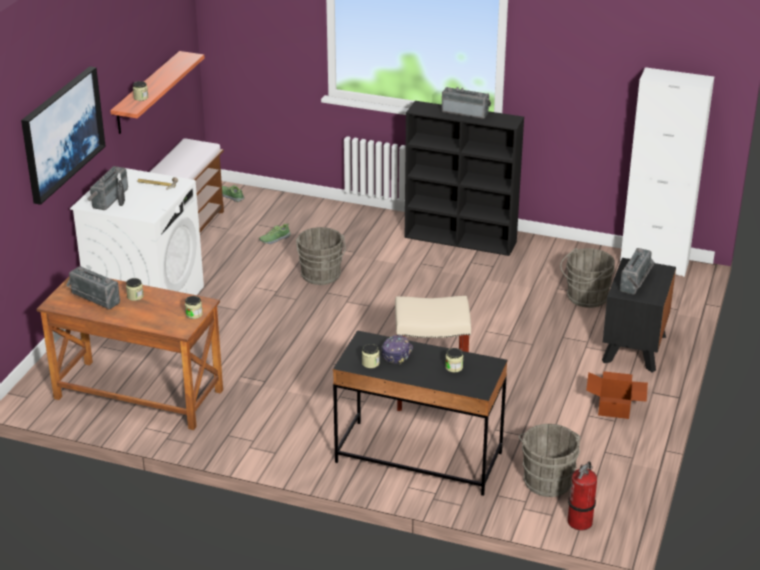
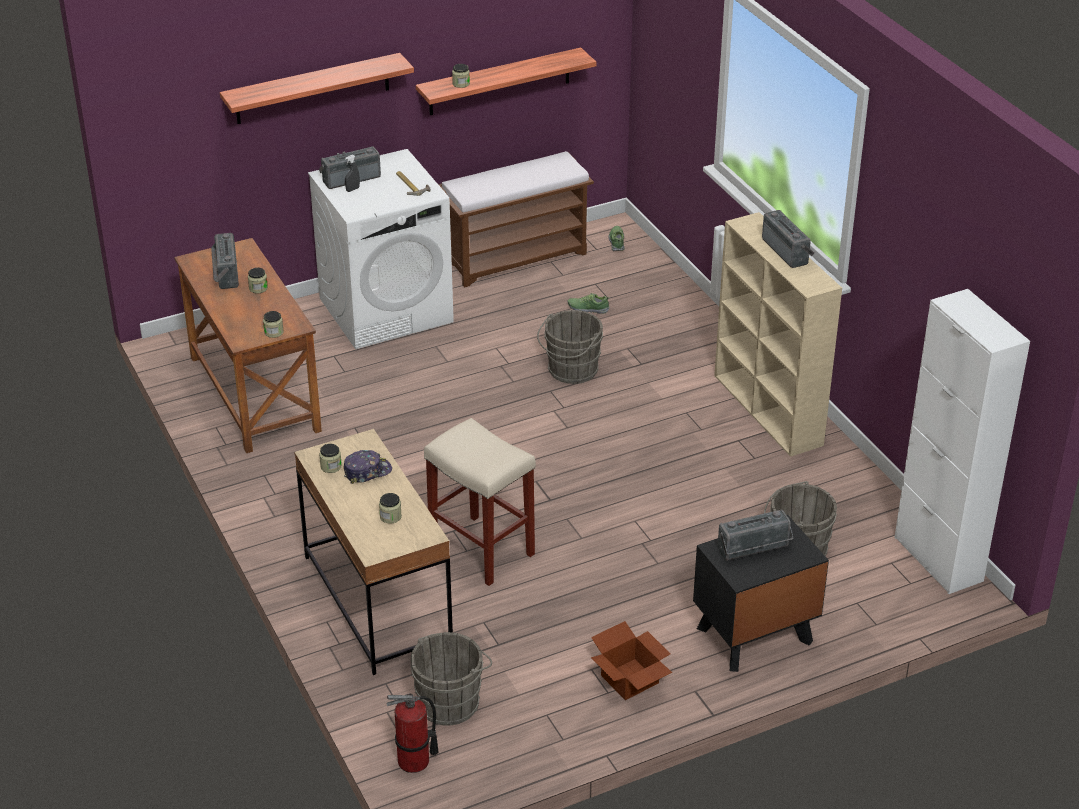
camera: 45 degrees right, 5 degrees up
picture [21,66,106,205] -> shelf [220,53,414,124]
black desk [333,330,508,496] -> beige desk [294,429,453,675]
black bookcase [405,101,524,256] -> beige bookcase [714,212,842,457]

